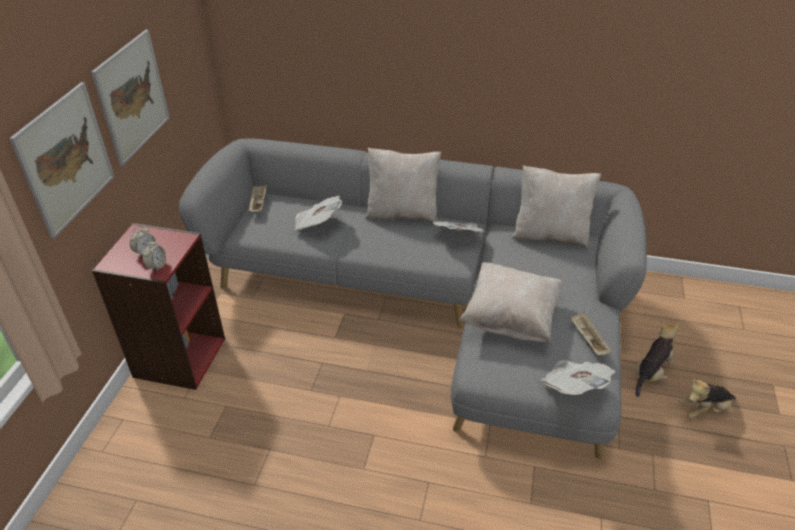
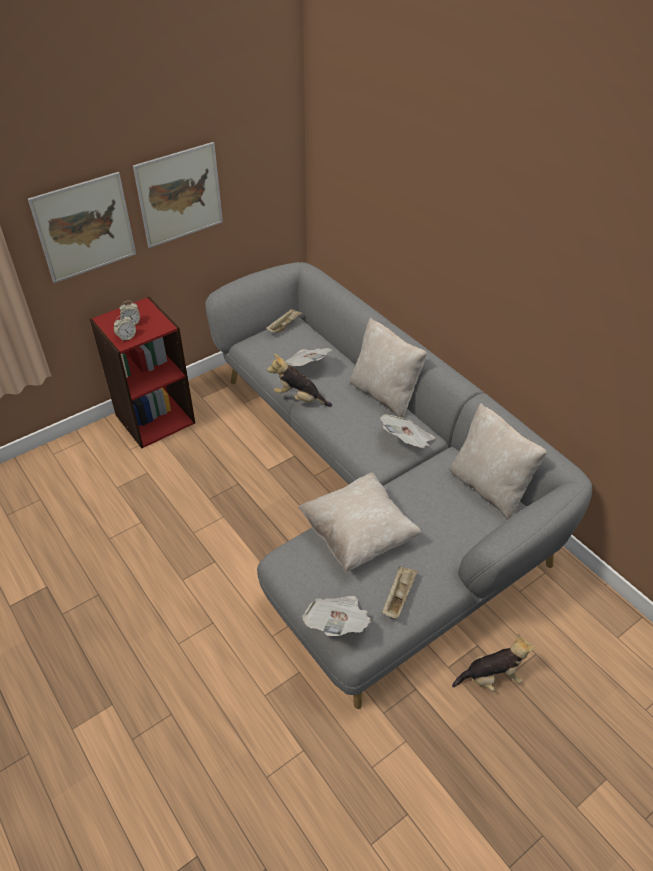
camera: 40 degrees right, 5 degrees up
plush toy [679,379,736,418] -> plush toy moved to [267,354,332,407]

